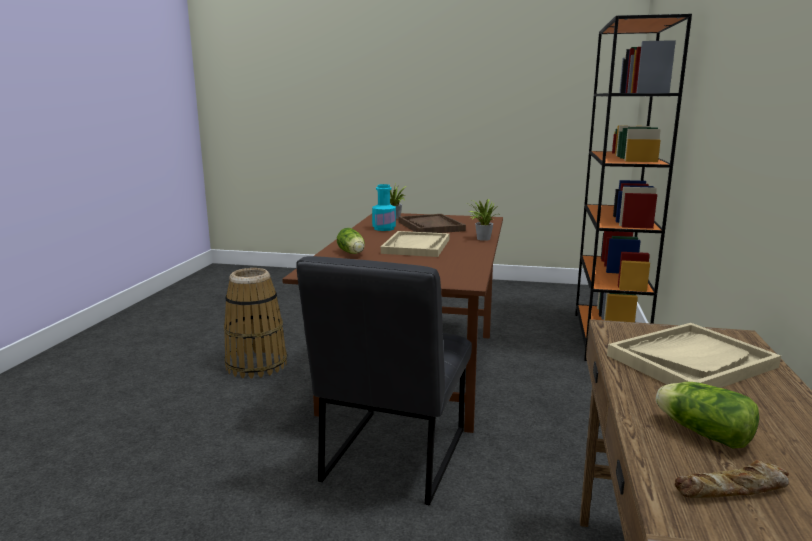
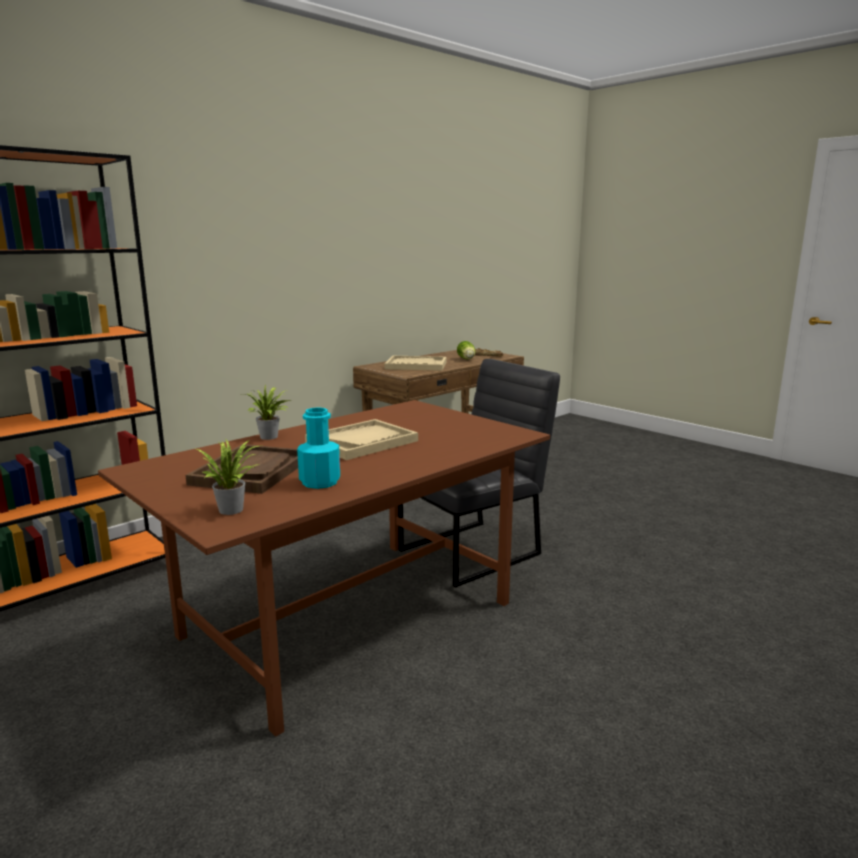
camera: 145 degrees left, 0 degrees up
basket [224,268,287,379] -> none
lettuce [337,228,365,254] -> none

